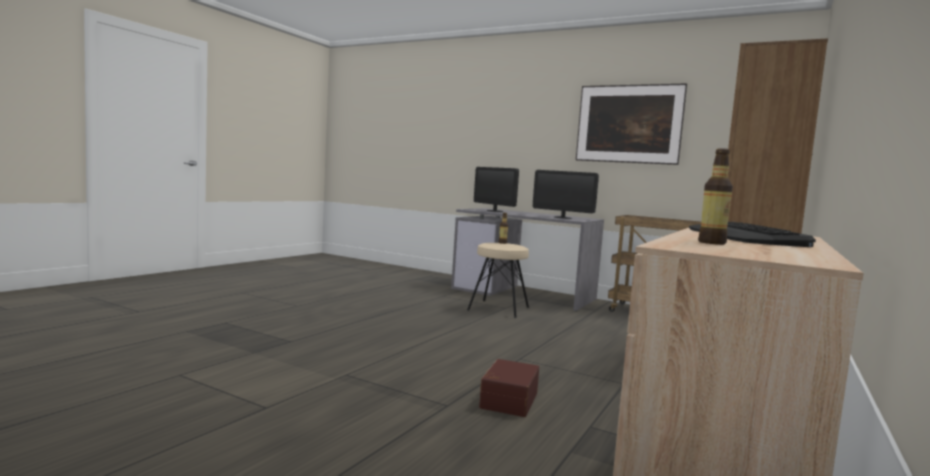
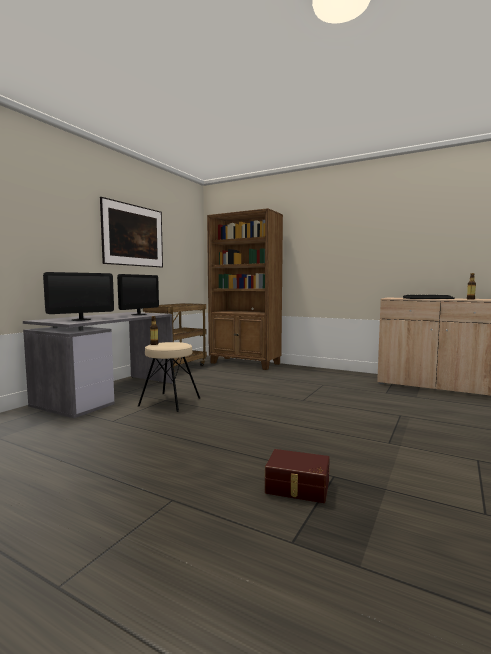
camera: 90 degrees left, 0 degrees up
brown storage box [479,359,539,417] -> brown storage box moved to [265,449,330,503]

